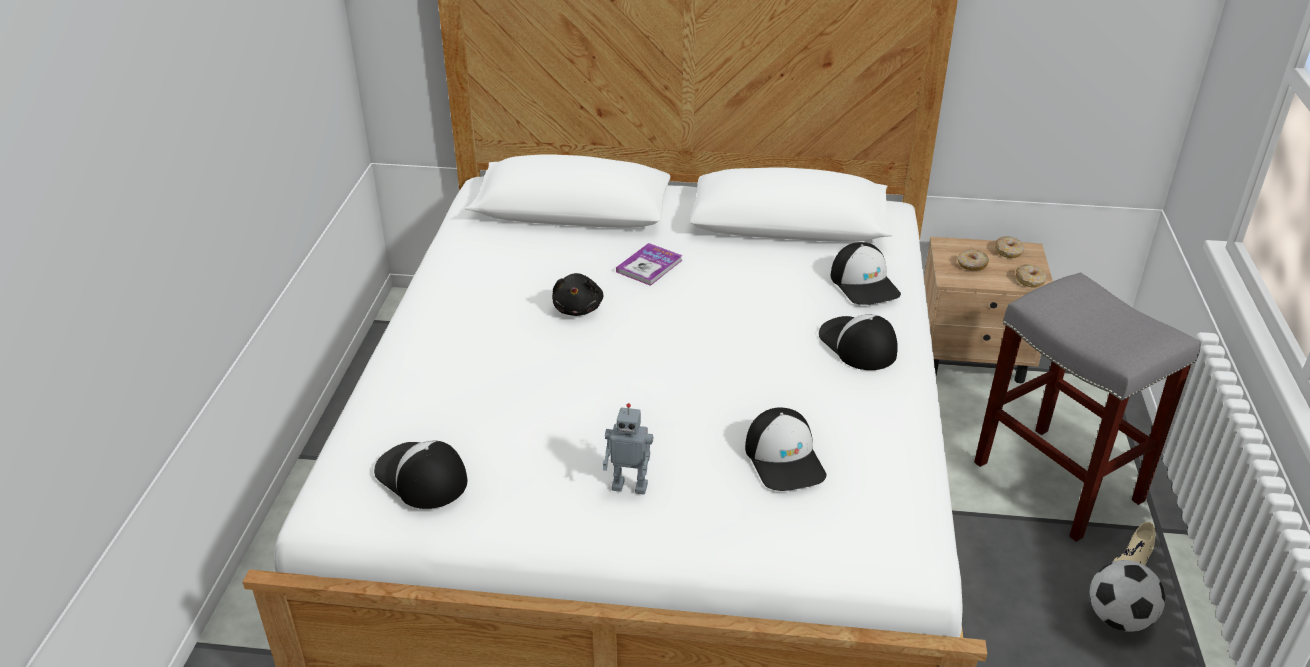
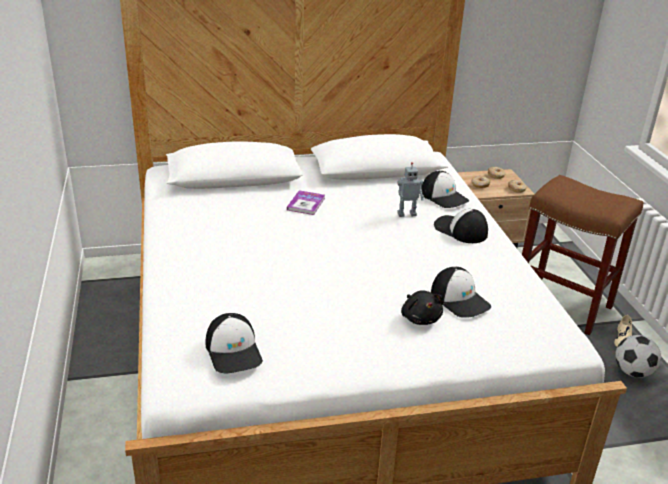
camera: 20 degrees left, 5 degrees down
cap [374,440,467,509] -> cap turned 135 degrees counterclockwise [206,313,263,373]
black plush toy [552,273,603,316] -> black plush toy moved to [401,290,443,325]
toy robot [603,403,653,494] -> toy robot moved to [397,162,424,217]
grey stool [974,272,1201,542] -> brown stool [522,175,643,335]

